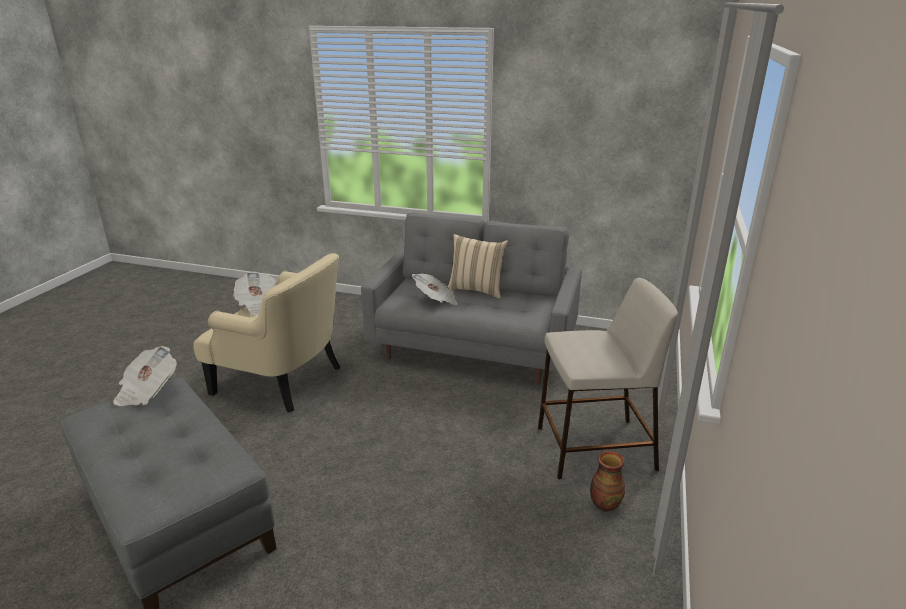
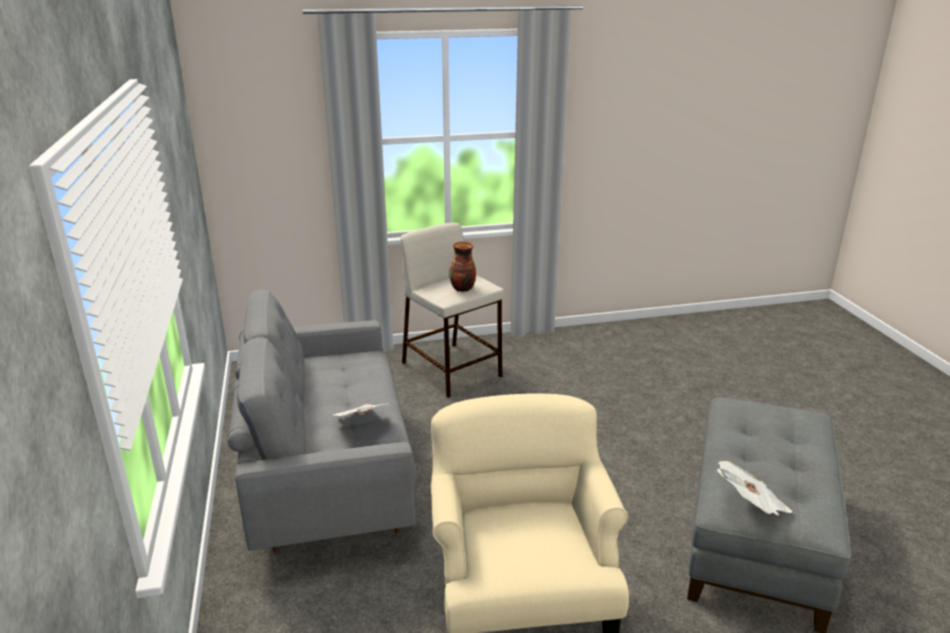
camera: 120 degrees left, 0 degrees up
newspaper [233,272,278,316] -> none
beige pillow [447,234,508,299] -> none
vase [590,451,625,512] -> vase moved to [449,242,476,292]

